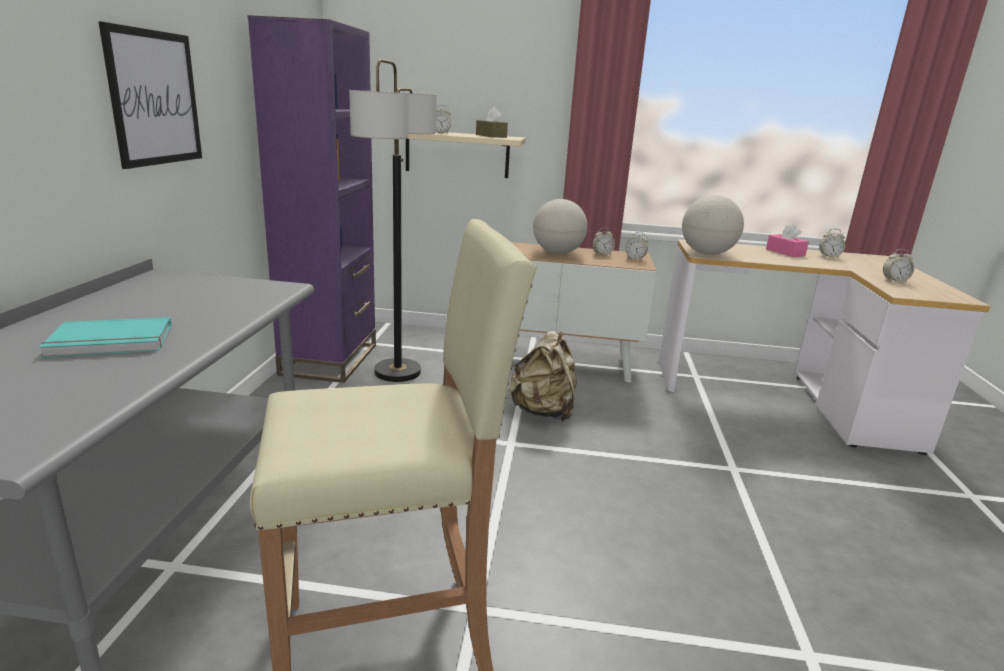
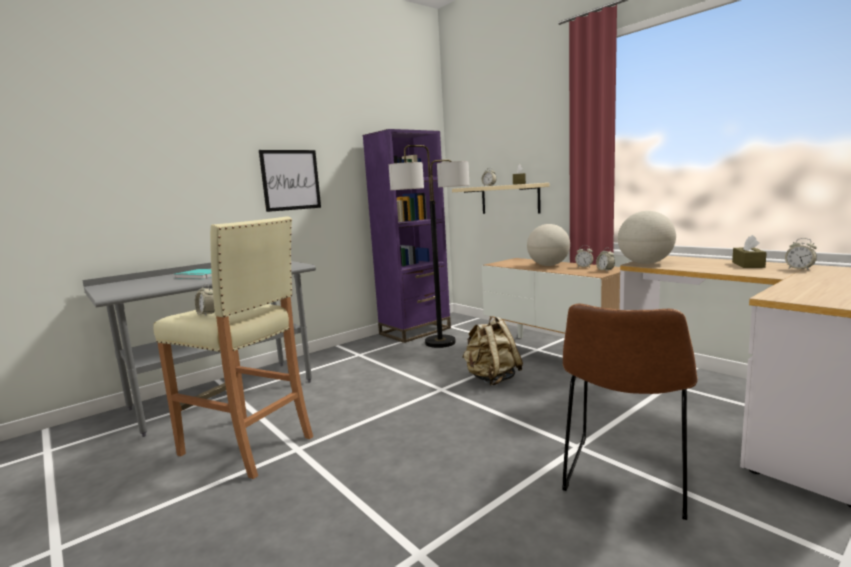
camera: 45 degrees right, 10 degrees down
pink tissue box [766,224,809,257] -> brown tissue box [732,235,767,268]
alarm clock [883,249,915,282] -> alarm clock moved to [195,283,215,316]
none -> brown chair [562,304,698,520]

